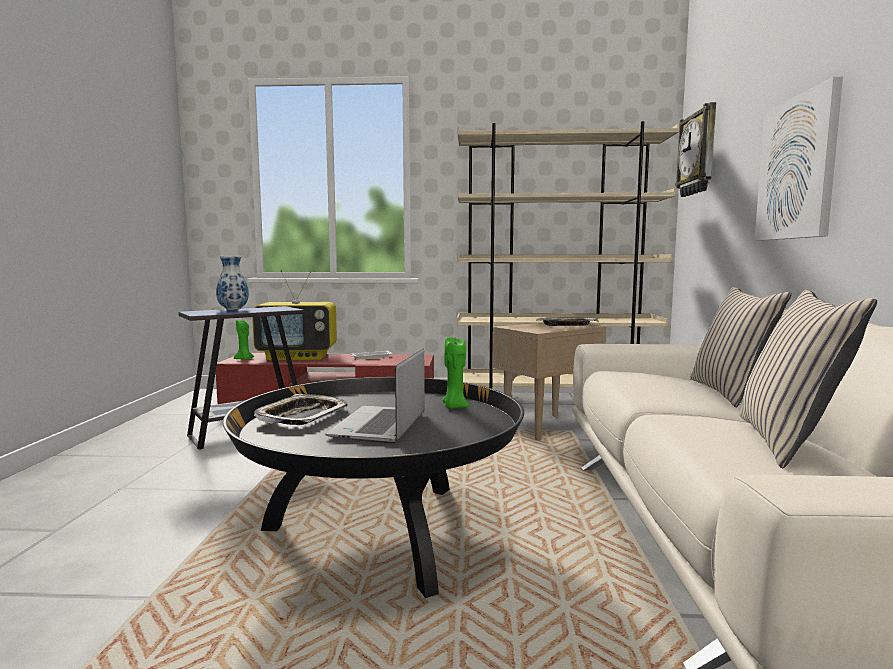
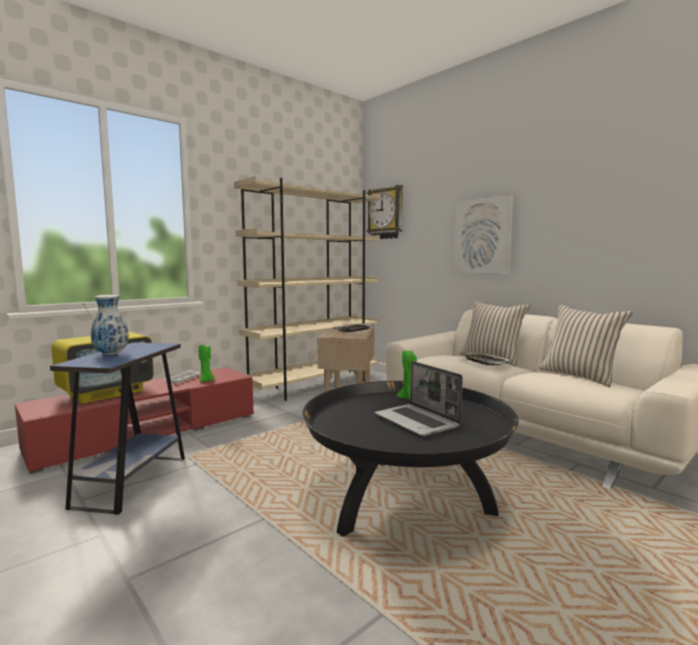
camera: 45 degrees left, 0 degrees up
green candle [234,319,254,360] -> green candle moved to [198,344,214,382]
tray [254,394,348,425] -> tray moved to [458,353,512,365]

